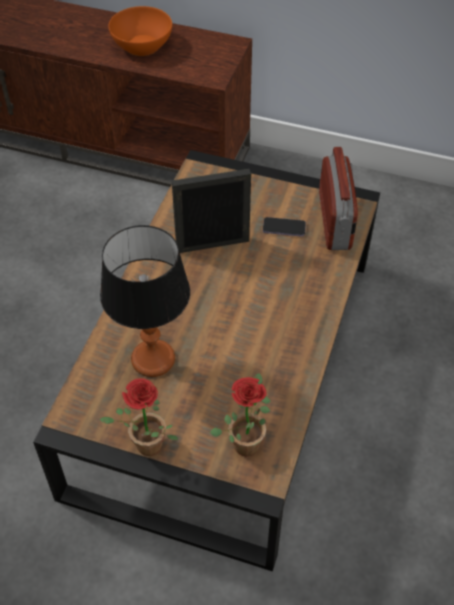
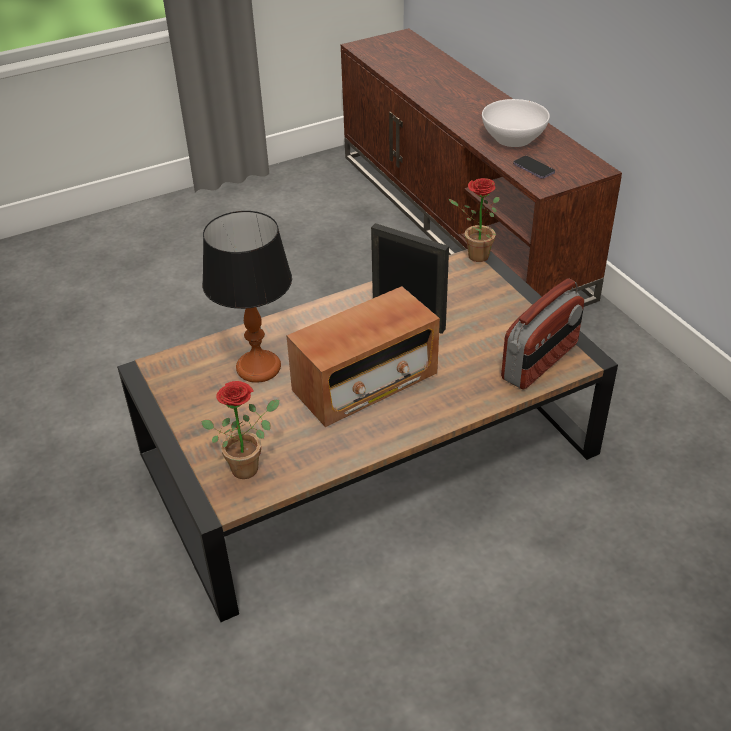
camera: 45 degrees right, 10 degrees down
potted plant [100,379,178,456] -> potted plant moved to [449,178,500,262]
orange bowl [108,6,172,56] -> white bowl [482,99,550,147]
phone [263,217,306,237] -> phone moved to [513,156,555,179]
none -> radio [287,286,440,427]

